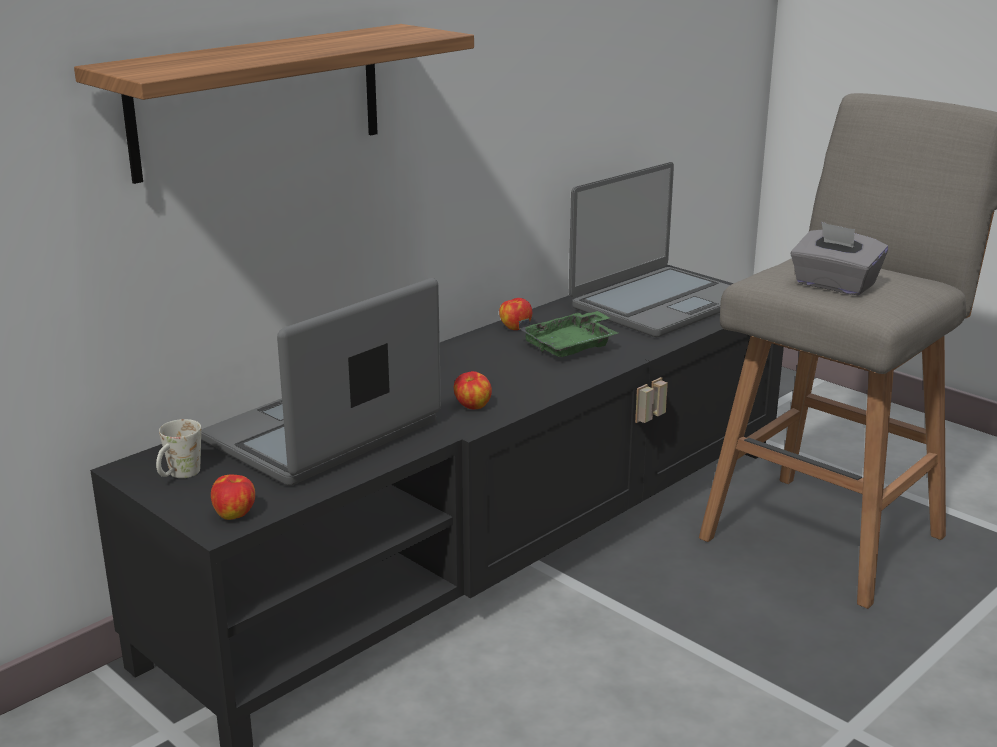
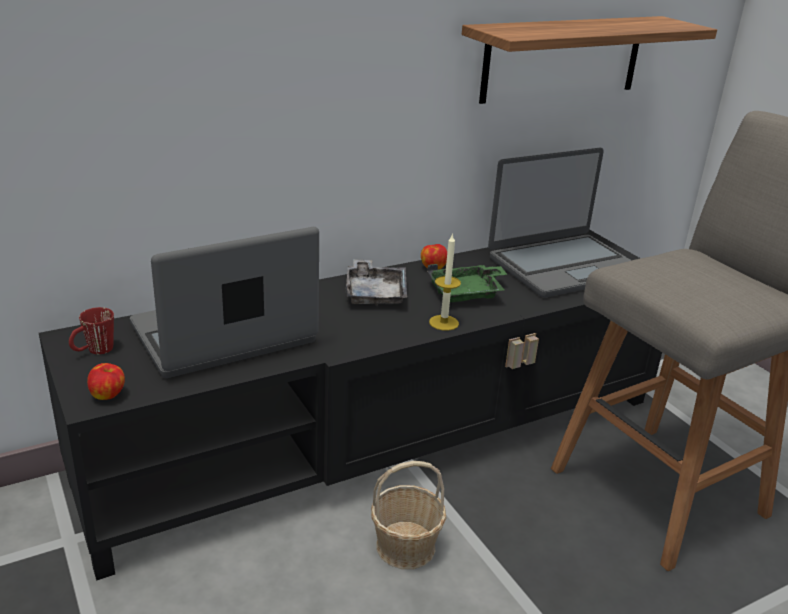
camera: 15 degrees right, 5 degrees up
shelf [74,24,474,184] -> shelf moved to [462,16,717,104]
white mug [156,419,201,478] -> red mug [69,307,114,354]
apple [454,371,492,409] -> none
grey tissue box [791,222,888,296] -> none
none -> grey tray [346,259,407,307]
none -> basket [371,461,446,569]
none -> candle [429,233,461,331]

